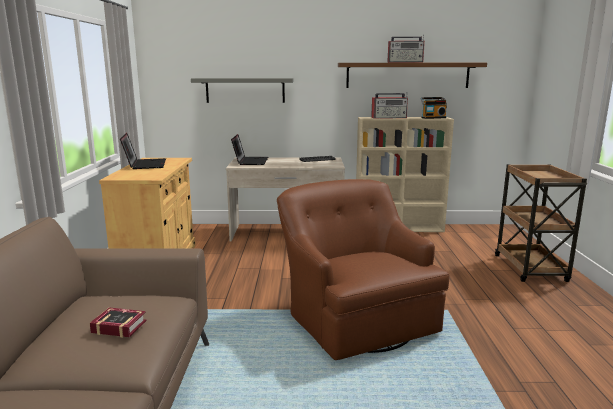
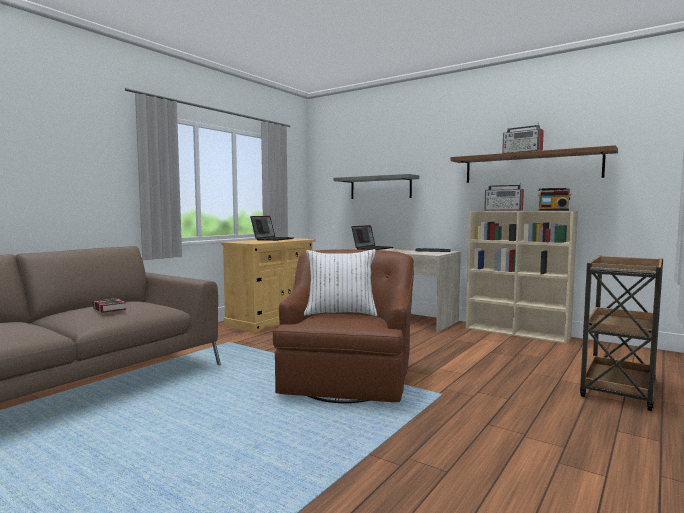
camera: 35 degrees right, 10 degrees down
none -> white pillow [304,249,377,316]

